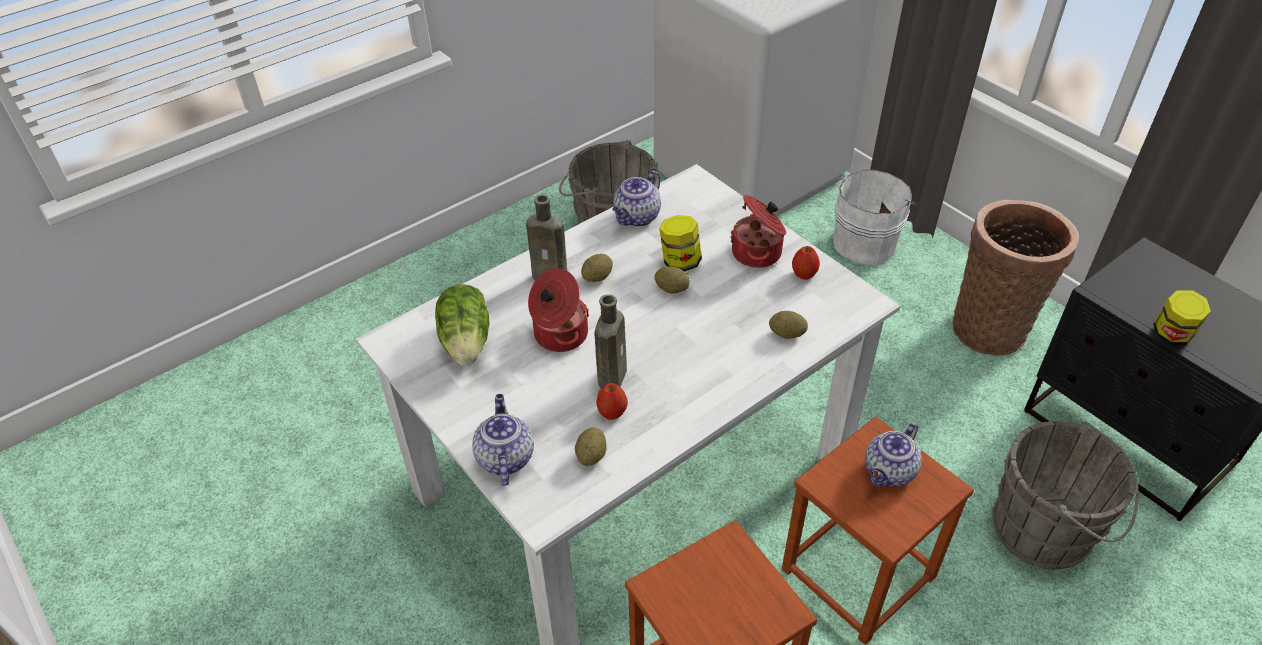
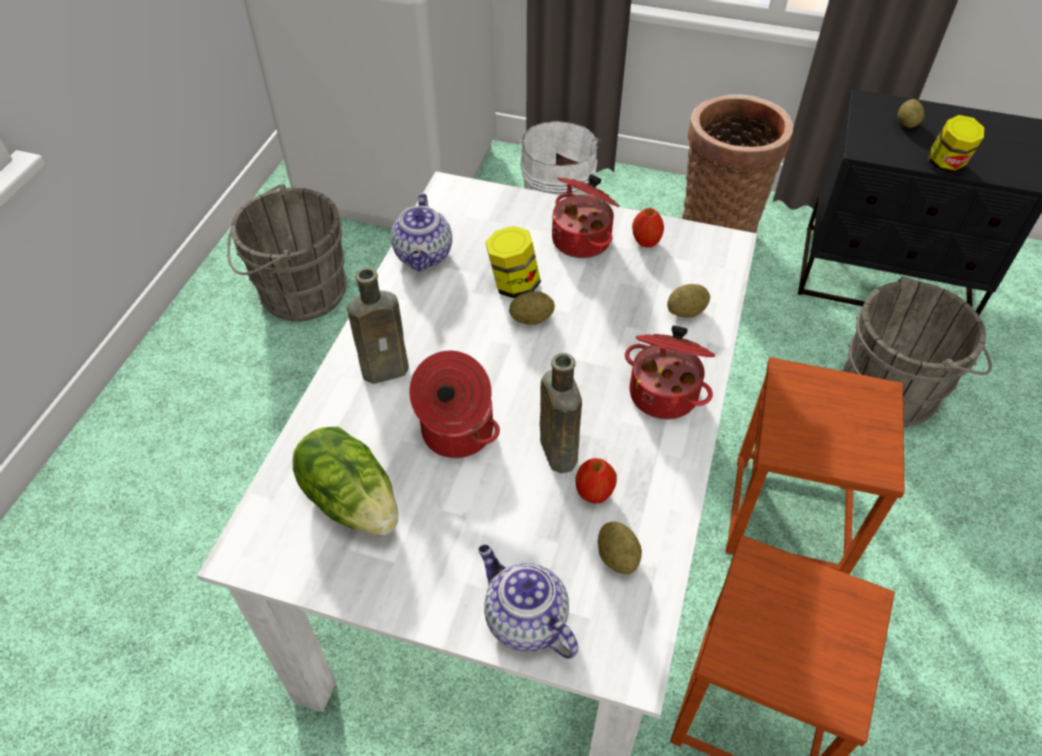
camera: 35 degrees left, 5 degrees up
potato [581,254,613,282] -> potato moved to [898,99,924,128]
teapot [865,422,922,487] -> none
none -> cooking pot [625,325,715,419]

